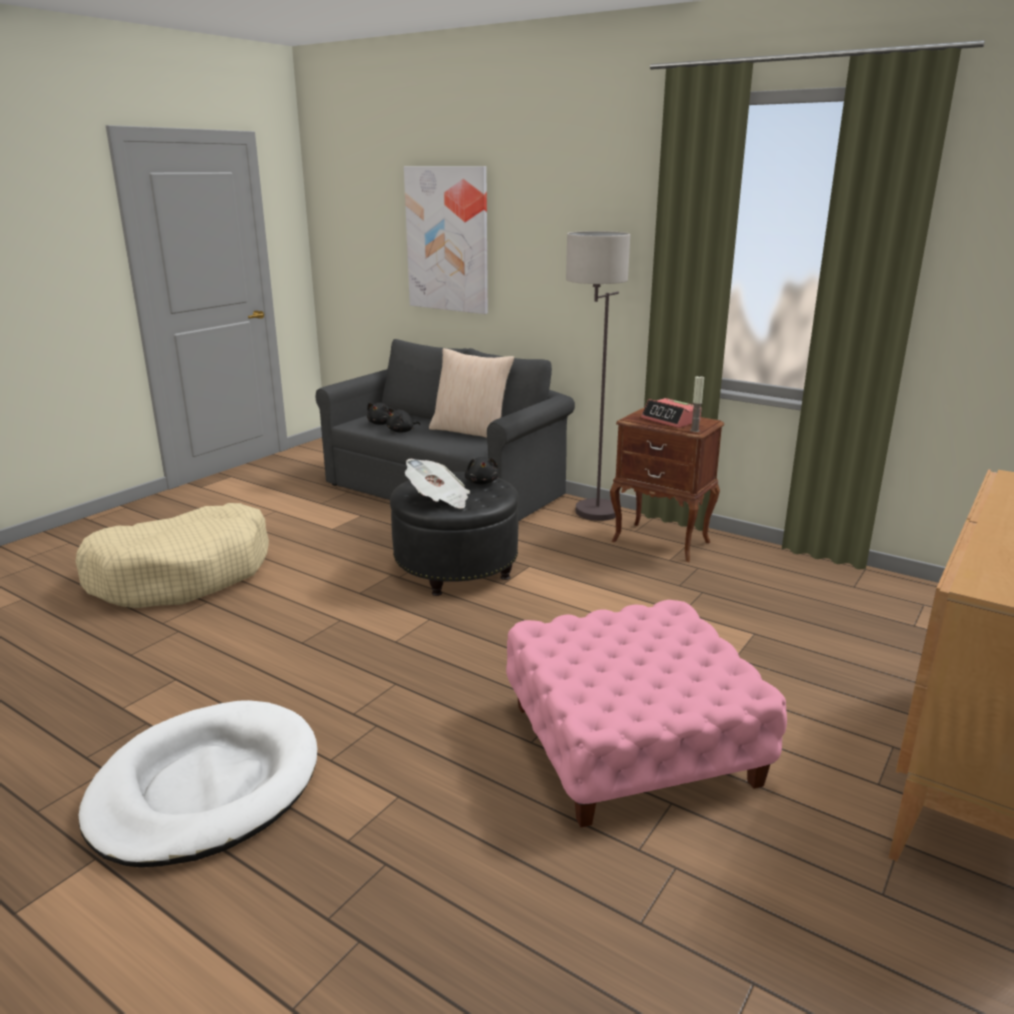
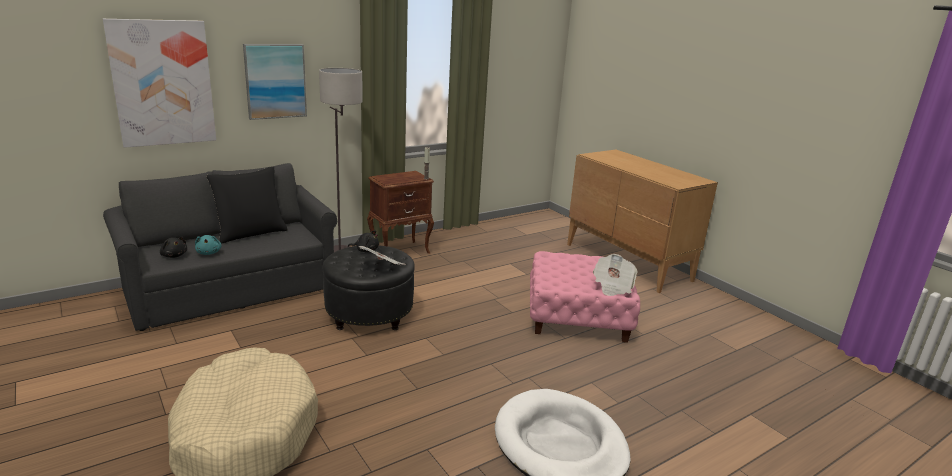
camera: 70 degrees left, 0 degrees up
black plush toy [386,408,420,433] -> turquoise plush toy [195,235,222,255]
beige pillow [429,348,514,438] -> black pillow [206,166,288,244]
alarm clock [641,398,701,428] -> none
none -> picture [243,44,307,120]
none -> newspaper [593,254,638,296]

